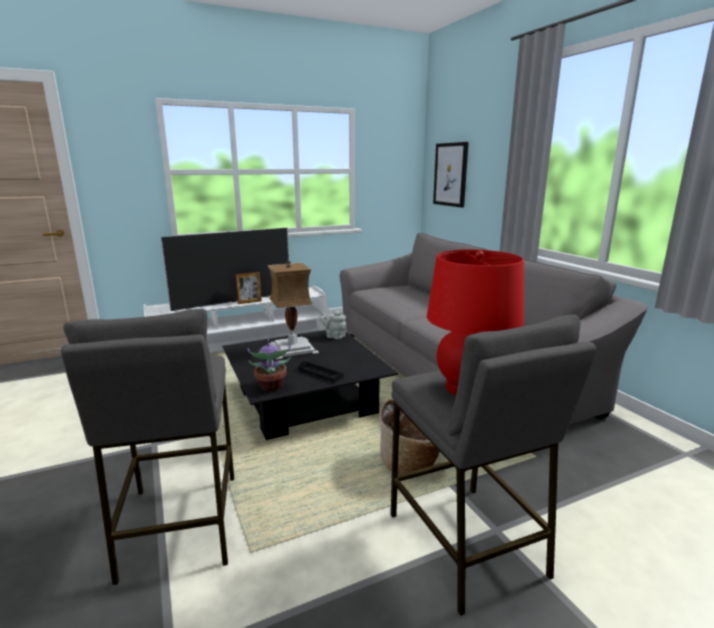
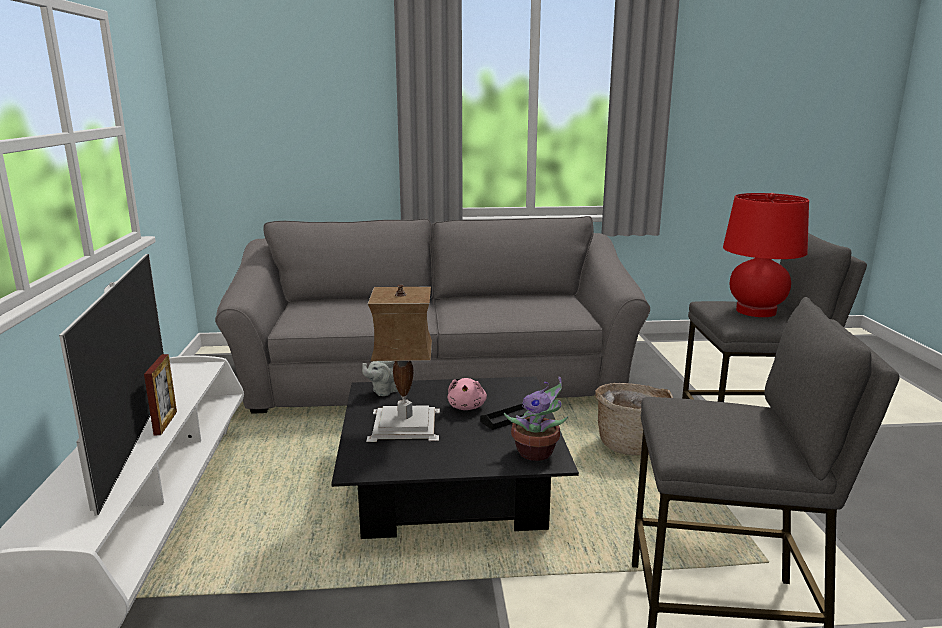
camera: 70 degrees left, 0 degrees up
picture [433,142,469,208] -> none
none -> pink plush toy [448,378,487,410]

